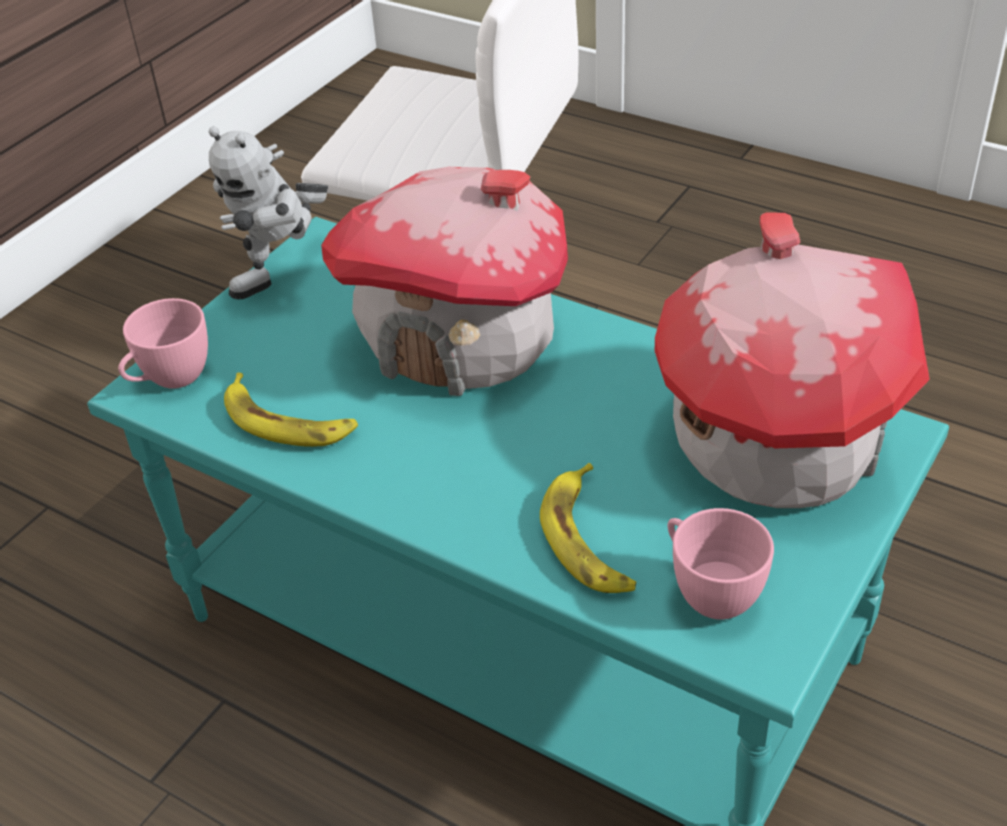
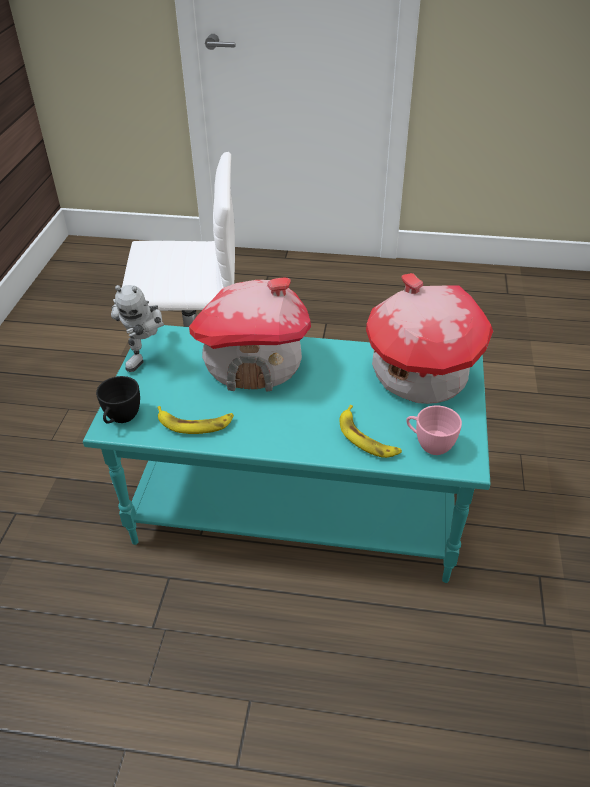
camera: 25 degrees left, 0 degrees up
pink cup [118,298,208,389] -> black cup [96,376,140,423]

